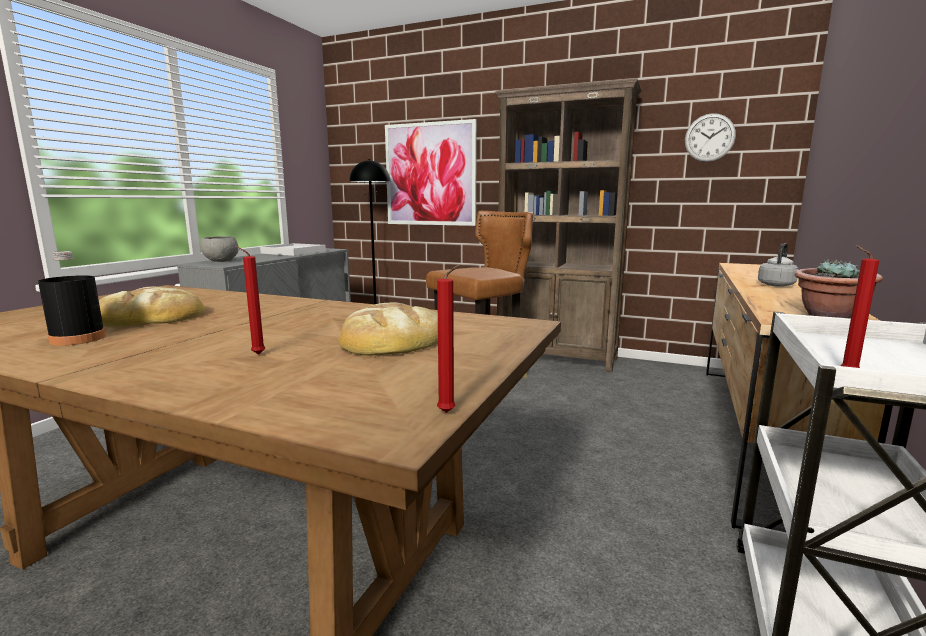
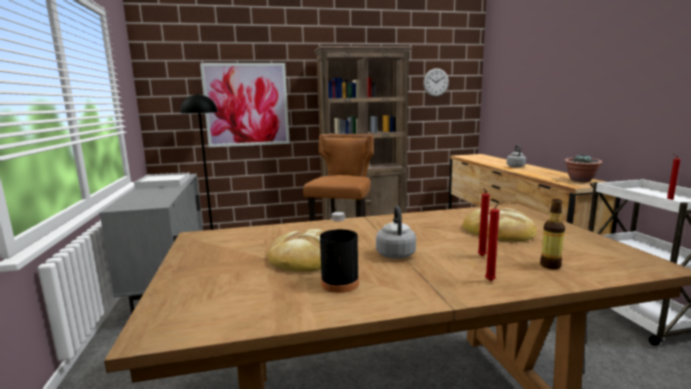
camera: 35 degrees left, 0 degrees up
grey bowl [200,236,239,262] -> none
red candle [437,265,460,413] -> red candle moved to [485,201,504,281]
none -> grey kettle [376,206,416,259]
none -> bottle [540,199,565,269]

